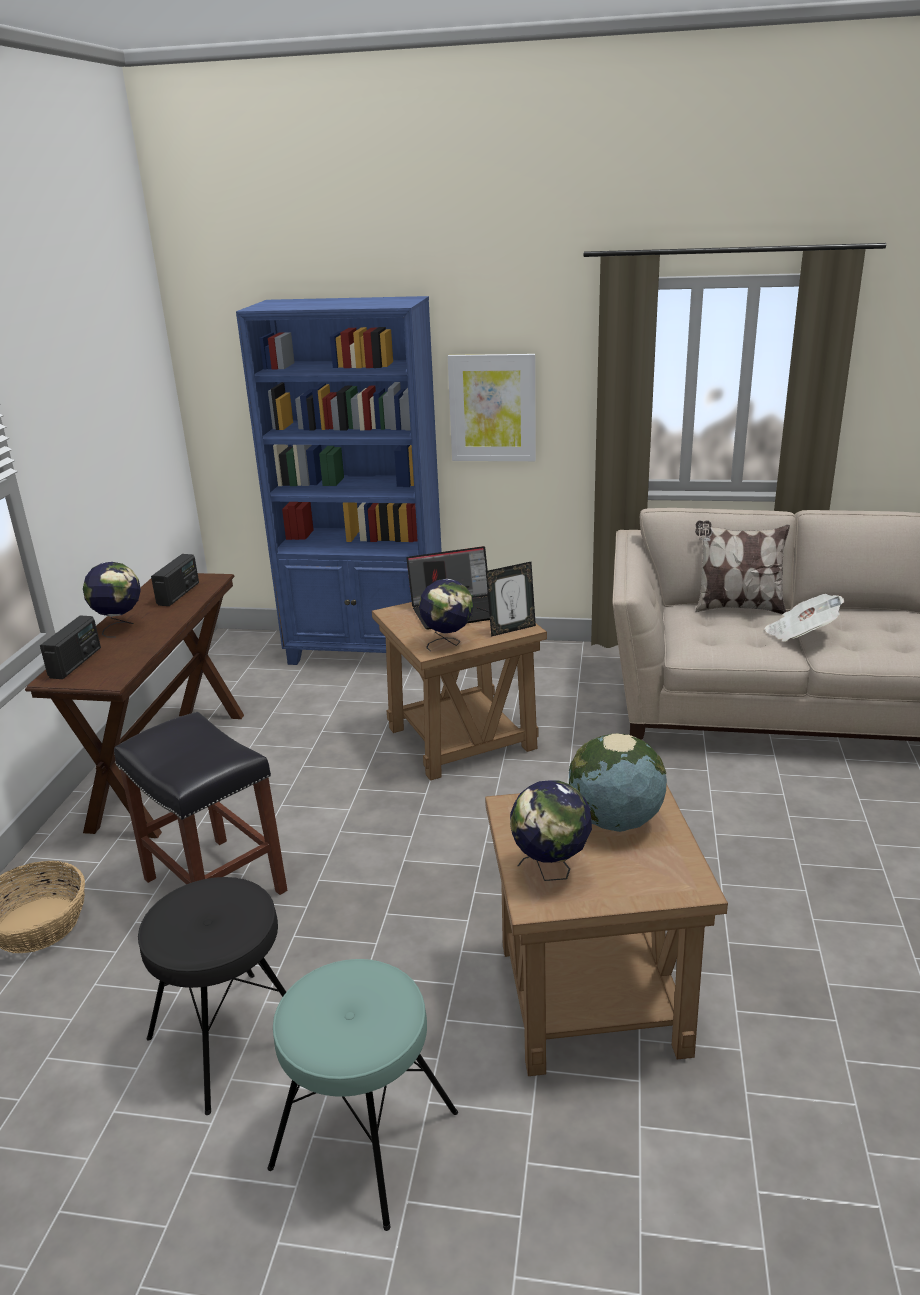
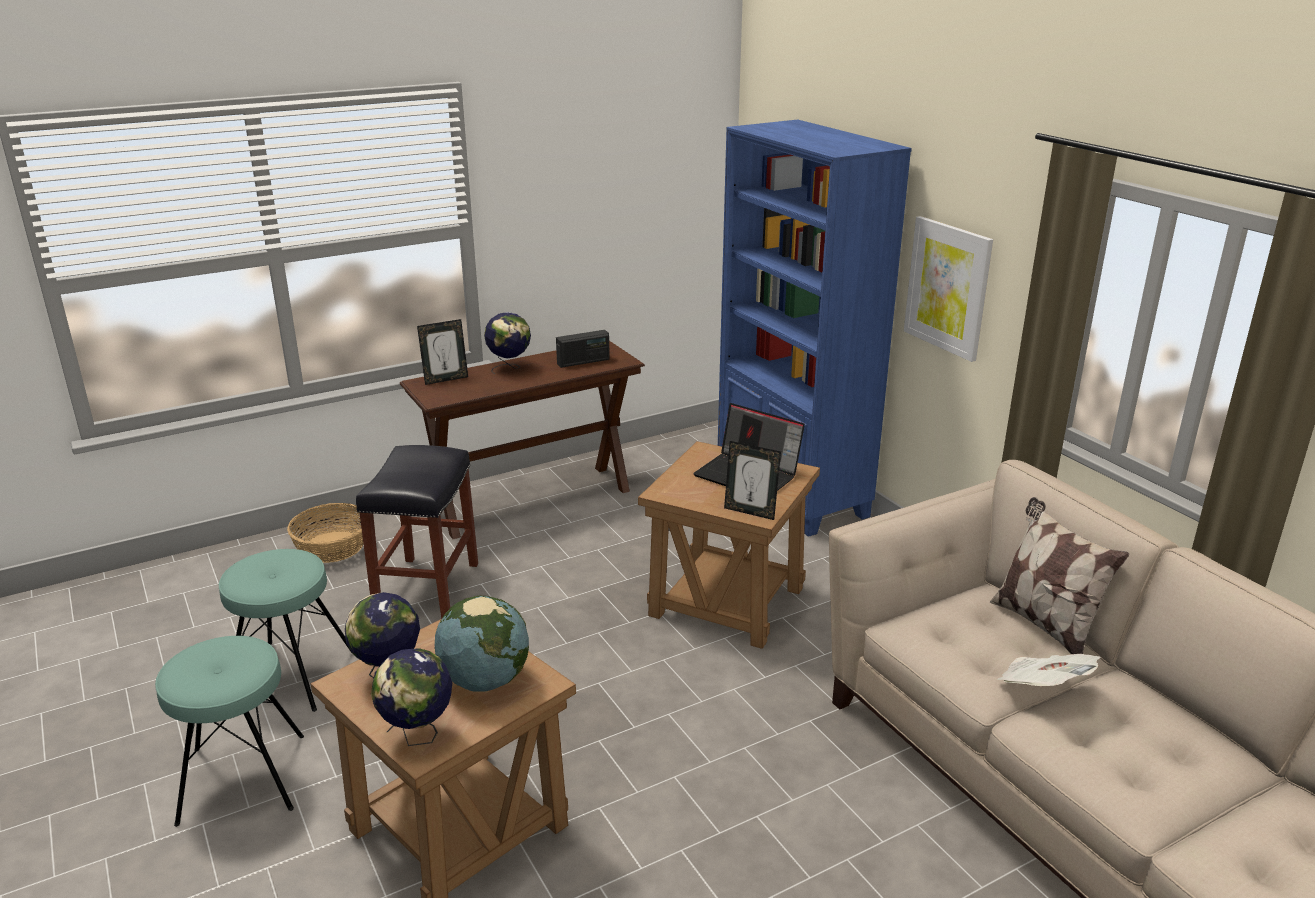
camera: 50 degrees right, 0 degrees up
radio [40,616,101,679] -> picture frame [417,319,468,385]
black stool [138,877,286,1115] -> turquoise stool [219,549,352,712]
globe [419,579,474,652] -> globe moved to [371,648,452,746]

